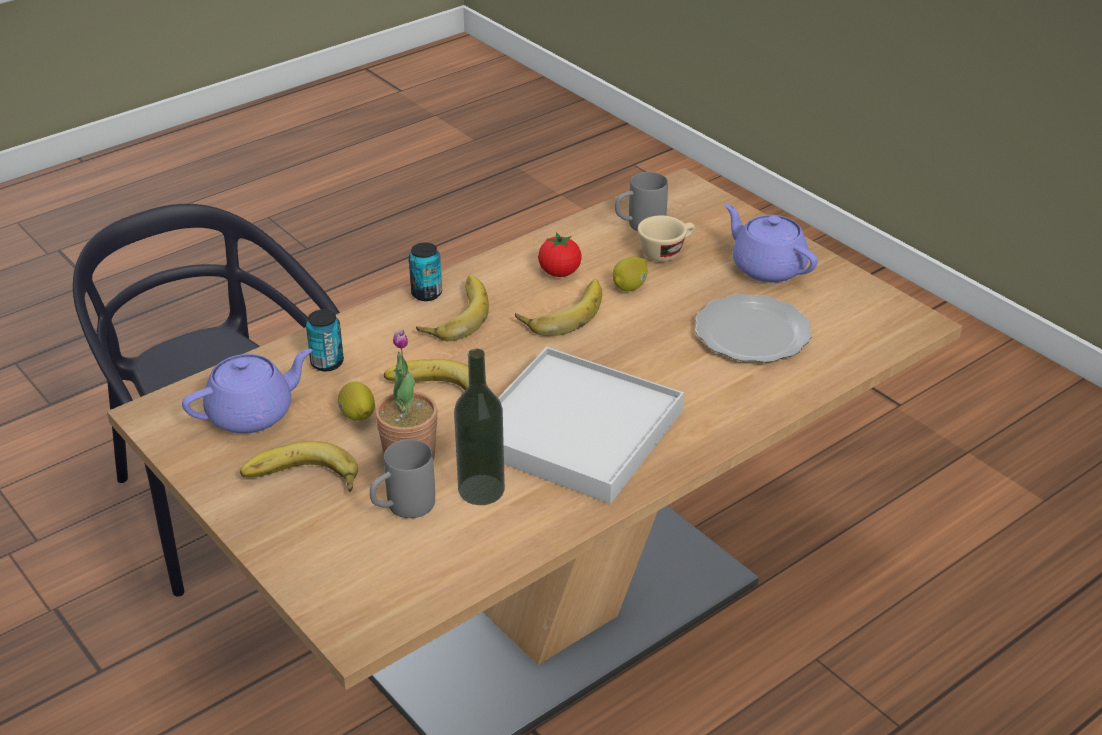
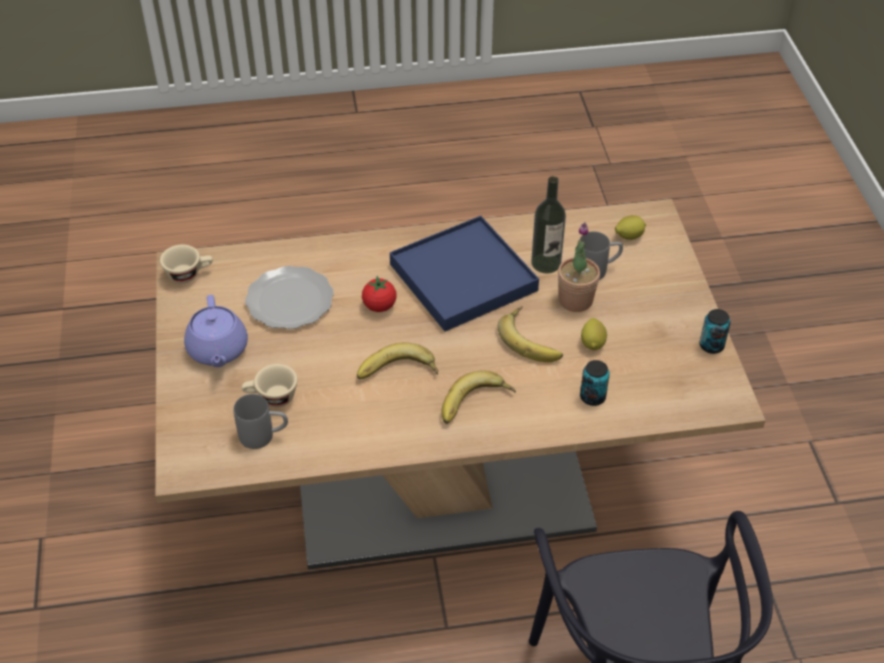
camera: 150 degrees left, 10 degrees up
purple teapot [182,349,312,434] -> none
banana [240,441,358,492] -> none
can [409,243,442,301] -> can moved to [699,309,730,354]
white tray [498,347,684,504] -> blue tray [390,216,539,331]
tomato [538,232,582,277] -> tomato moved to [362,276,397,312]
lemon [612,257,648,291] -> lemon moved to [615,215,646,240]
none -> beige cup [160,245,213,284]

